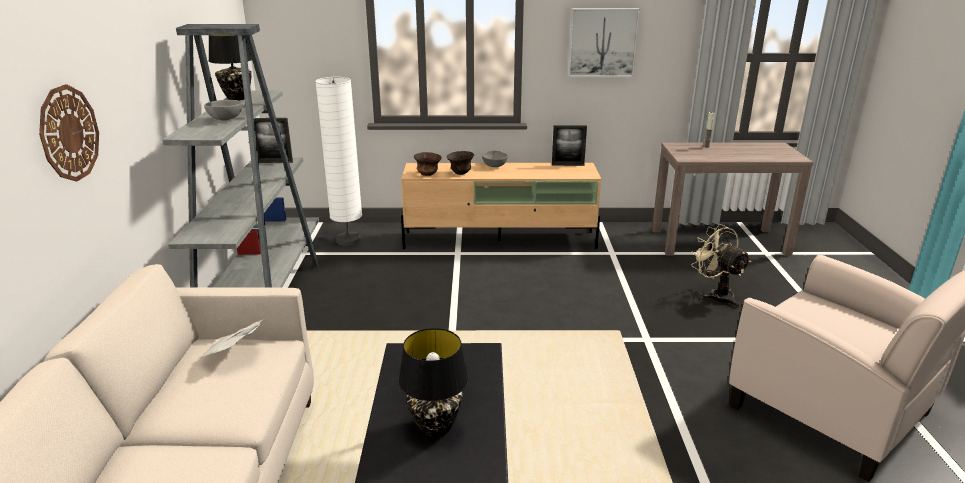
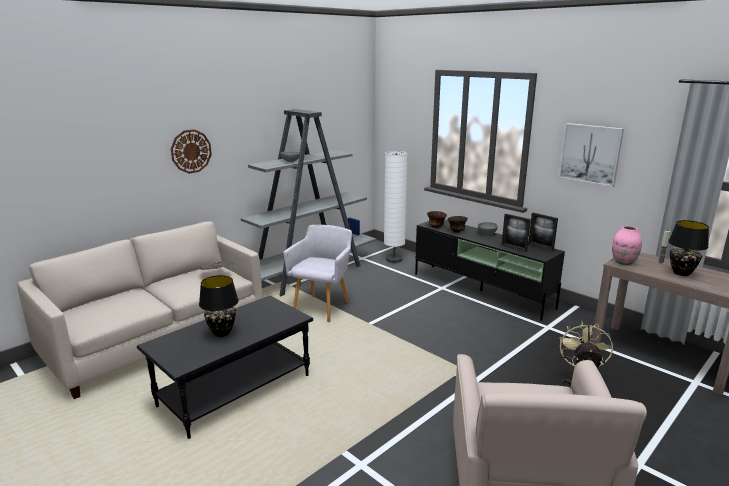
camera: 45 degrees right, 5 degrees down
black table lamp [209,35,252,100] -> black table lamp moved to [668,220,709,276]
picture frame [254,118,293,163] -> picture frame moved to [502,214,531,252]
beige tv stand [401,163,601,249] -> black tv stand [415,219,565,321]
none -> grey armchair [283,225,352,322]
none -> pink vase [612,226,642,265]

